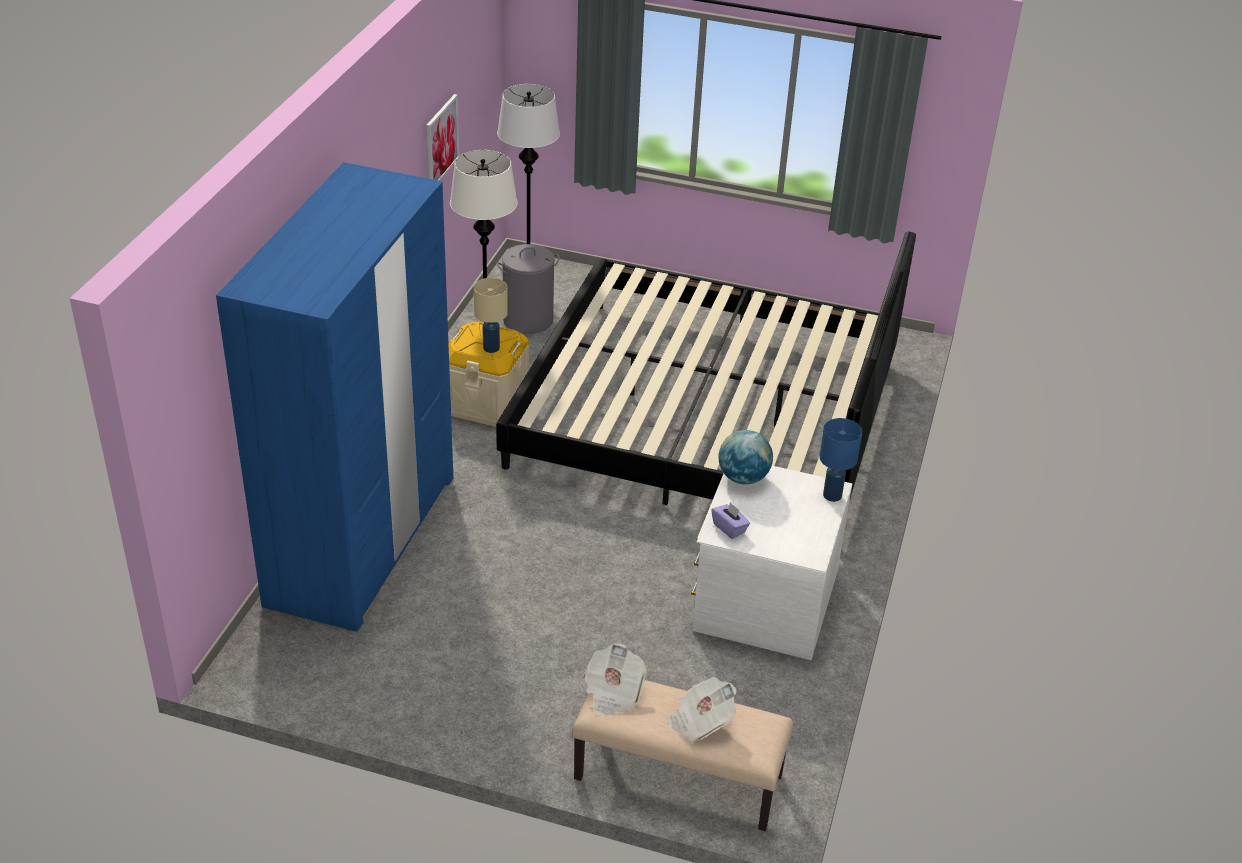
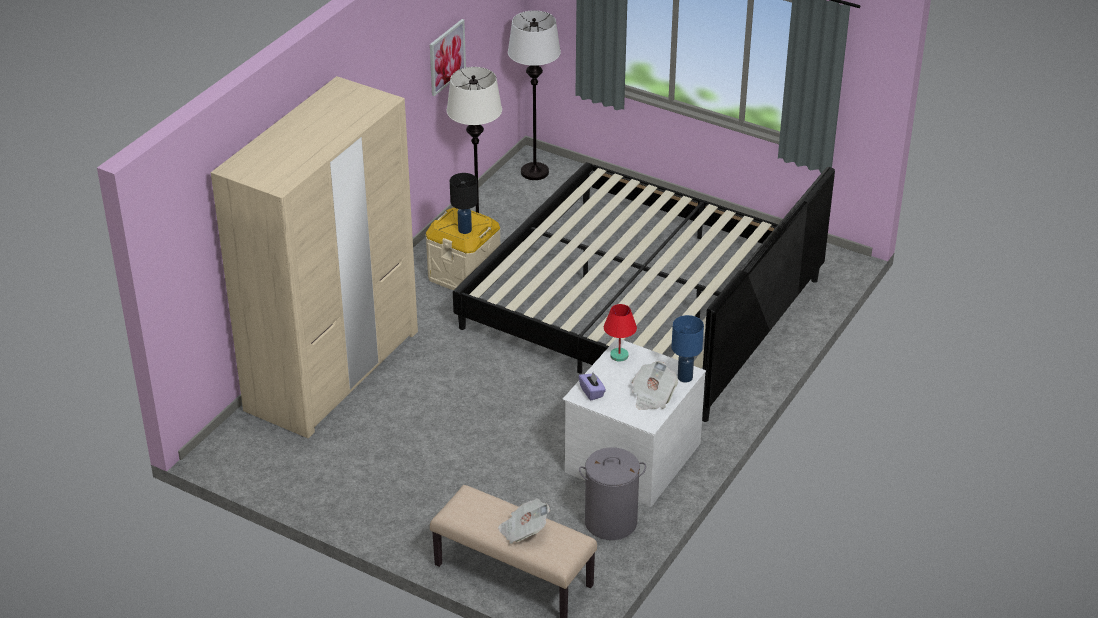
camera: 15 degrees right, 0 degrees up
blue wardrobe [216,162,453,632] -> beige wardrobe [211,76,418,438]
beige table lamp [474,278,508,353] -> black table lamp [450,173,478,234]
grey laundry basket [497,244,560,334] -> grey laundry basket moved to [579,447,646,540]
newspaper [584,643,647,716] -> newspaper moved to [632,361,678,410]
globe [718,430,773,484] -> red table lamp [604,304,637,362]

